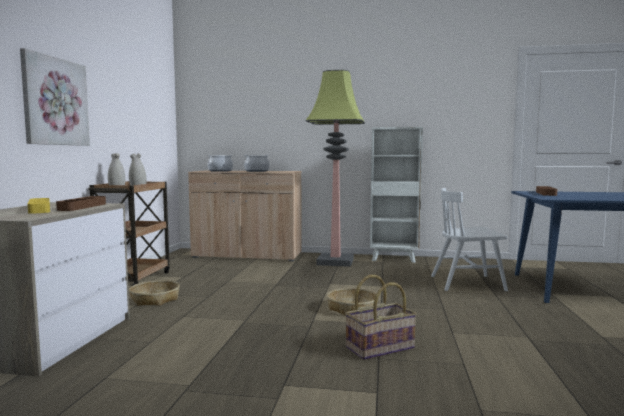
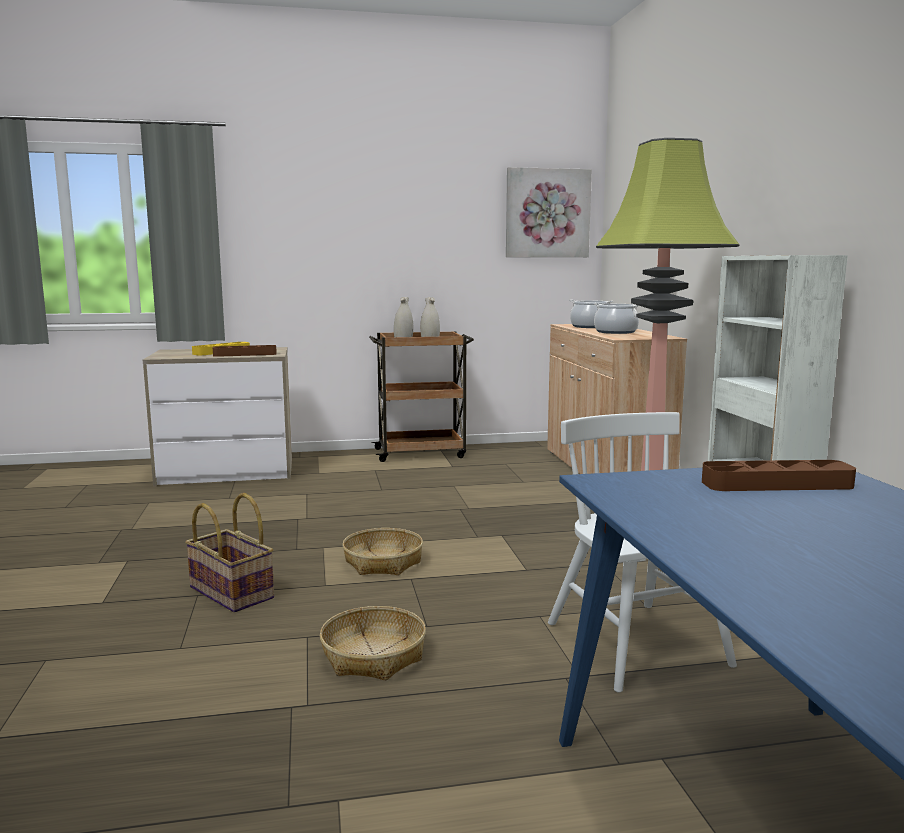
camera: 70 degrees right, 5 degrees up
picture [20,48,90,146] -> picture moved to [506,167,592,257]
basket [129,280,180,306] -> basket moved to [320,606,426,680]

